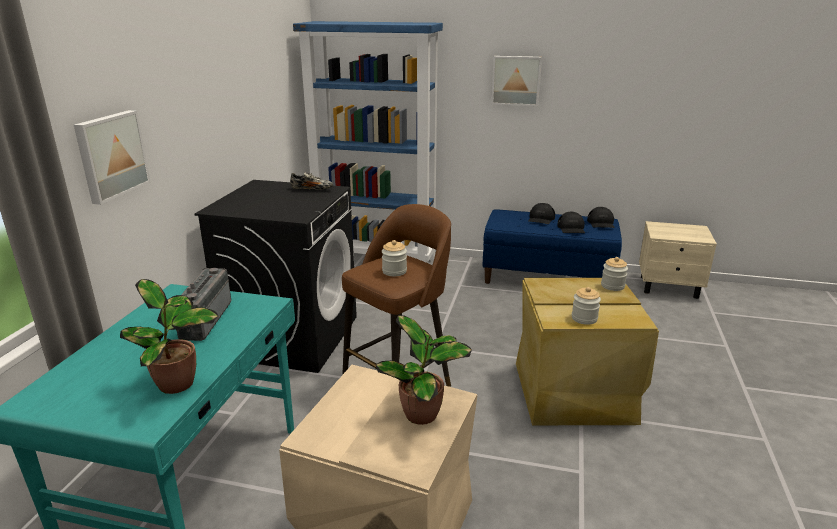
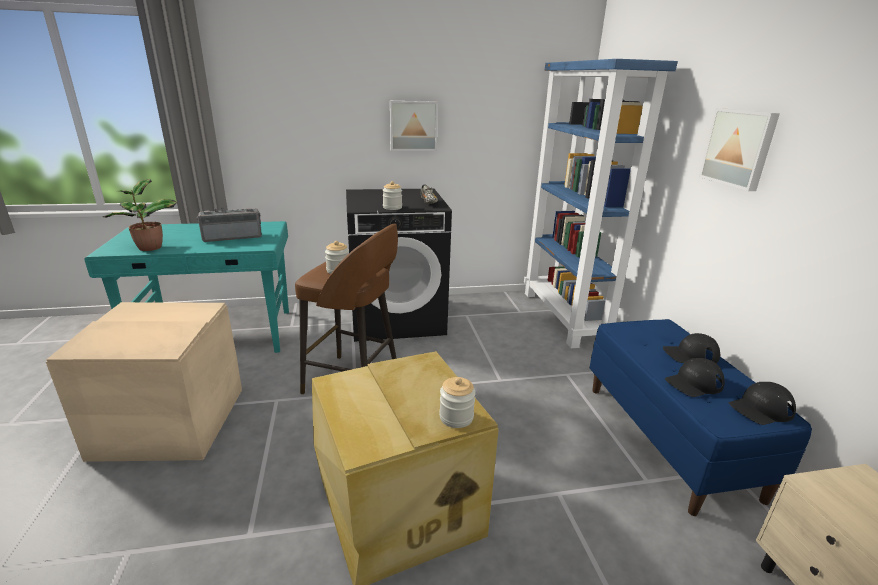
camera: 65 degrees right, 0 degrees up
picture [74,110,151,205] -> picture moved to [390,101,438,151]
potted plant [376,315,472,425] -> none
jar [572,287,601,325] -> jar moved to [382,181,402,210]

